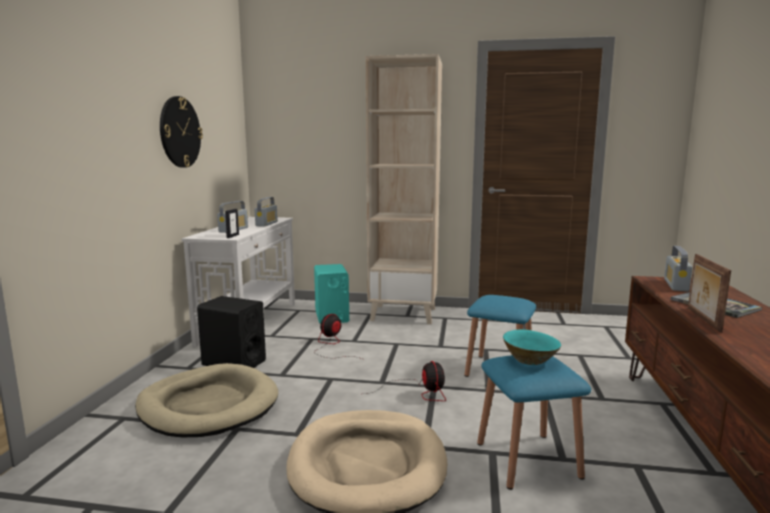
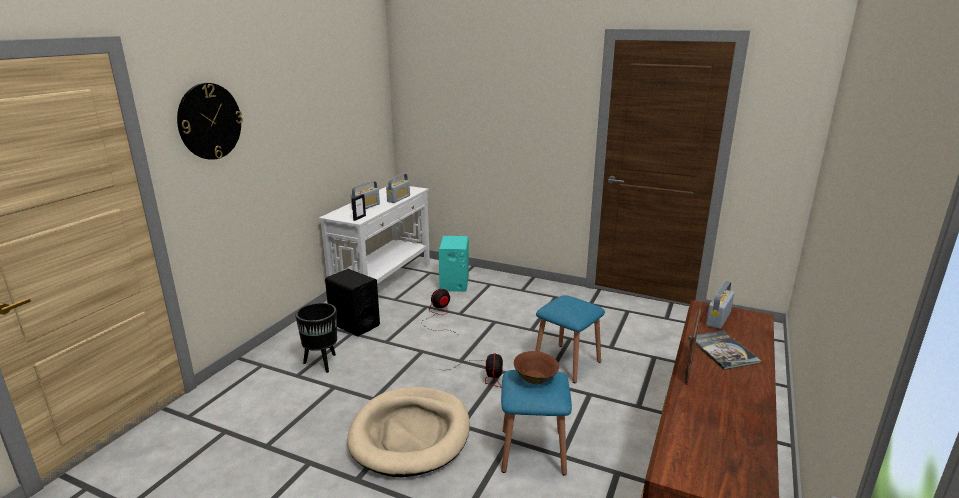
camera: 15 degrees right, 10 degrees up
beige dog bed [135,363,278,438] -> black planter [295,303,337,373]
wall clock [160,96,203,168] -> wall clock moved to [177,83,243,160]
beige bookcase [366,54,442,324] -> none
turquoise bowl [503,329,561,365] -> brown bowl [514,351,559,384]

